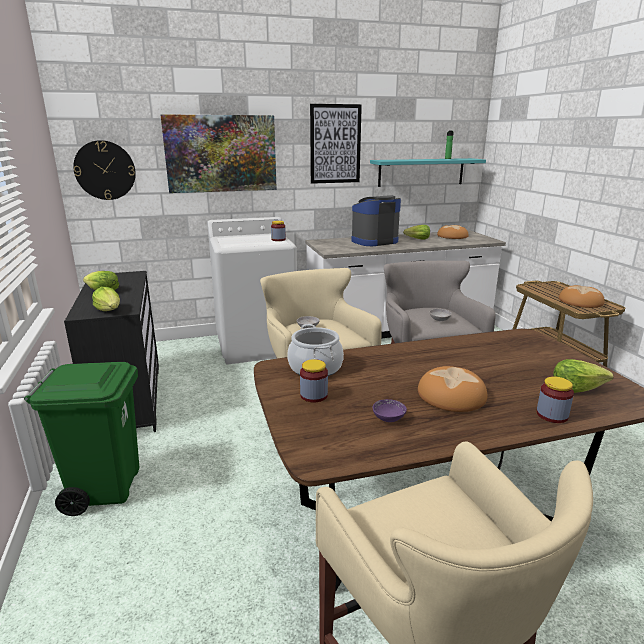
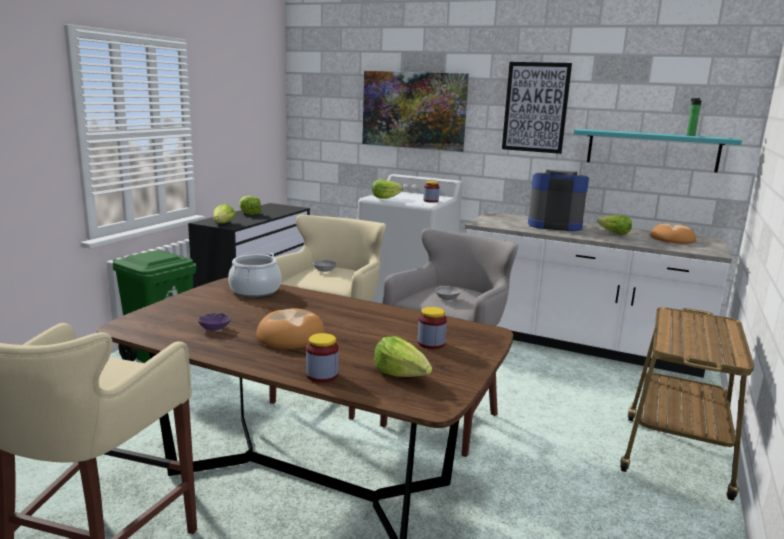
camera: 40 degrees right, 5 degrees down
wall clock [73,140,136,200] -> none
jar [300,359,328,402] -> jar moved to [418,307,447,349]
bread [559,285,605,308] -> none
none -> lettuce [372,180,403,199]

